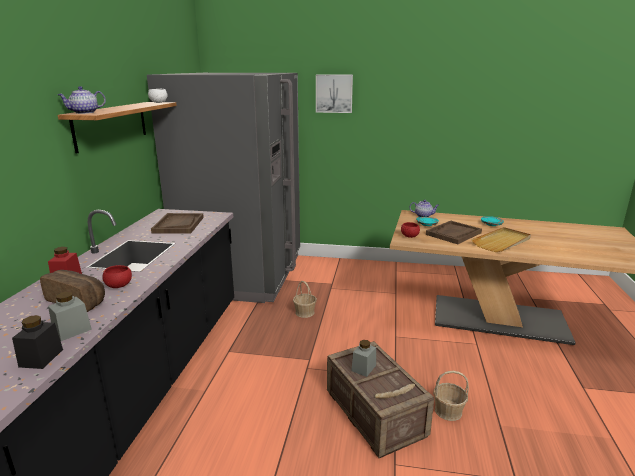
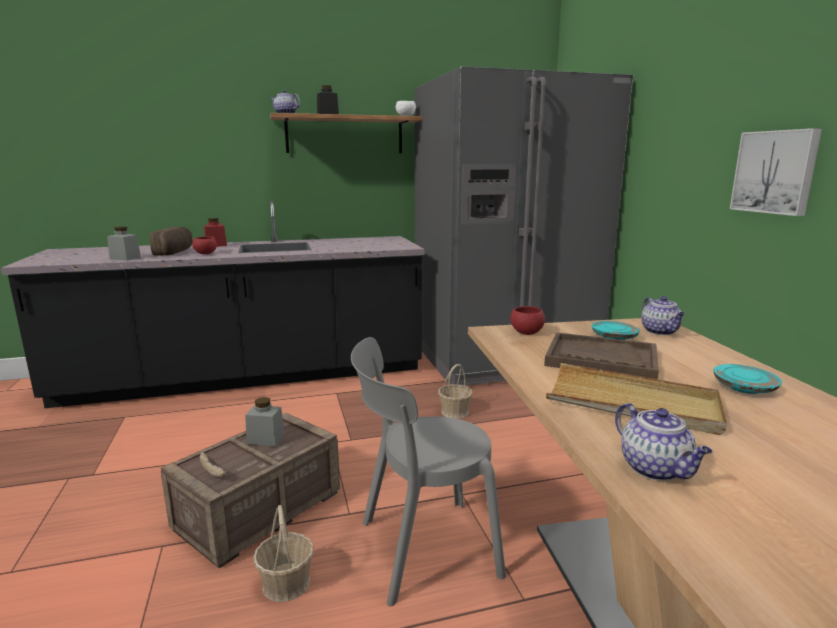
camera: 65 degrees right, 5 degrees down
black jar [12,315,63,369] -> black jar moved to [317,85,339,114]
brown tray [151,213,204,234] -> none
picture [316,74,353,113] -> picture moved to [730,128,822,216]
none -> grey chair [351,337,506,606]
none -> teapot [615,403,713,481]

